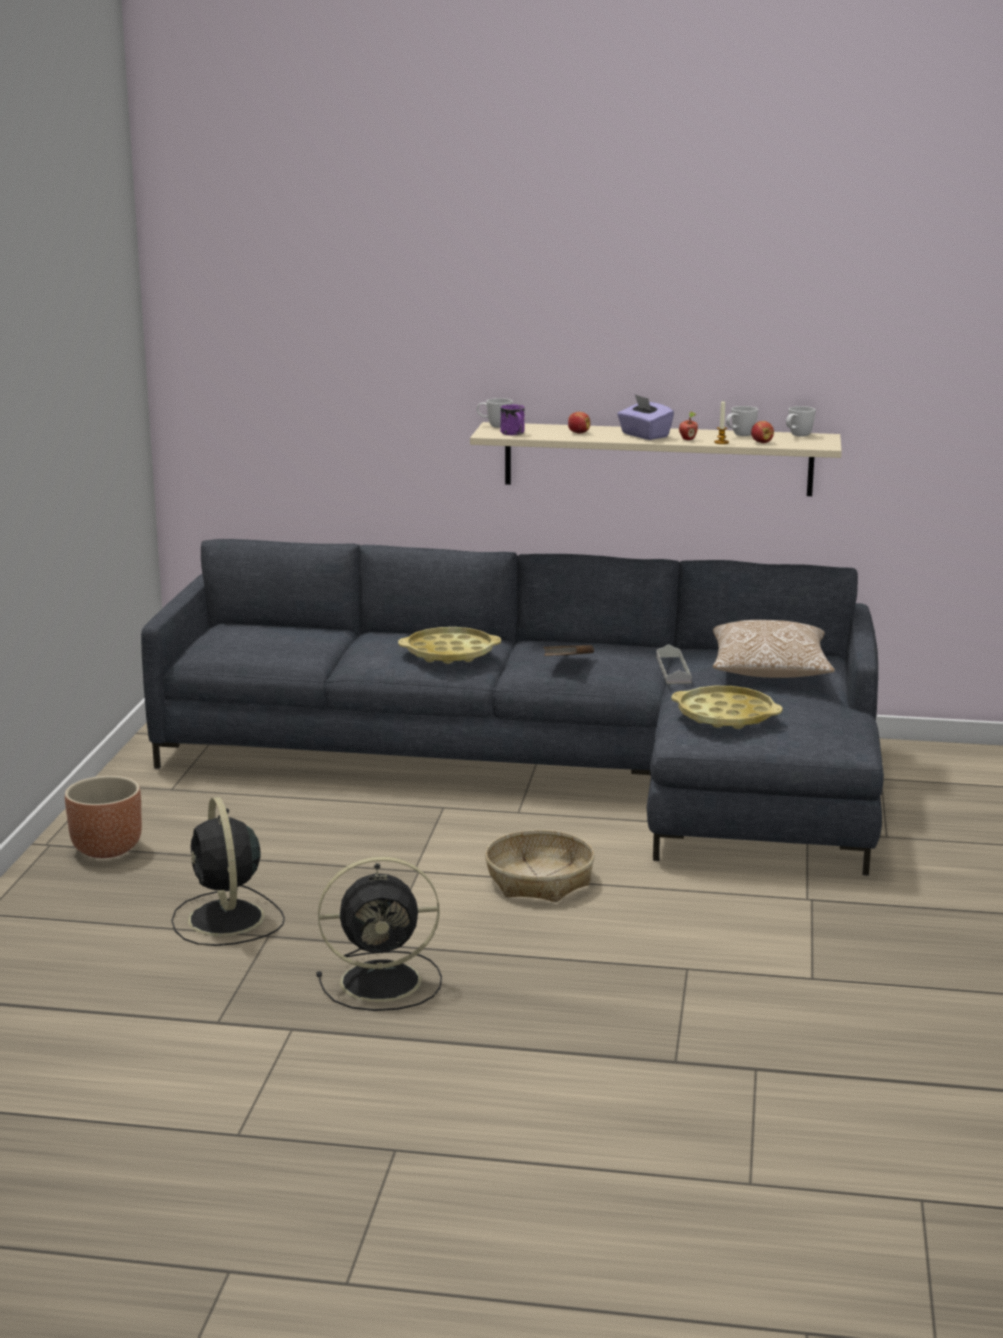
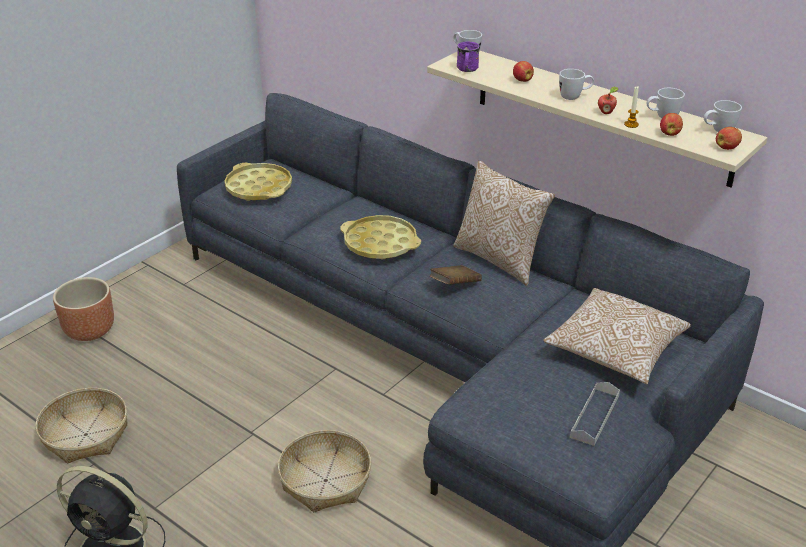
camera: 30 degrees right, 15 degrees up
black fan [171,797,285,946] -> basket [35,388,128,463]
purple tissue box [617,395,674,440] -> white mug [559,69,594,100]
grey tray [656,644,692,684] -> grey tray moved to [570,382,620,446]
yellow tray [671,686,783,729] -> yellow tray moved to [224,163,292,201]
none -> pillow [453,161,555,286]
none -> apple [716,127,742,150]

